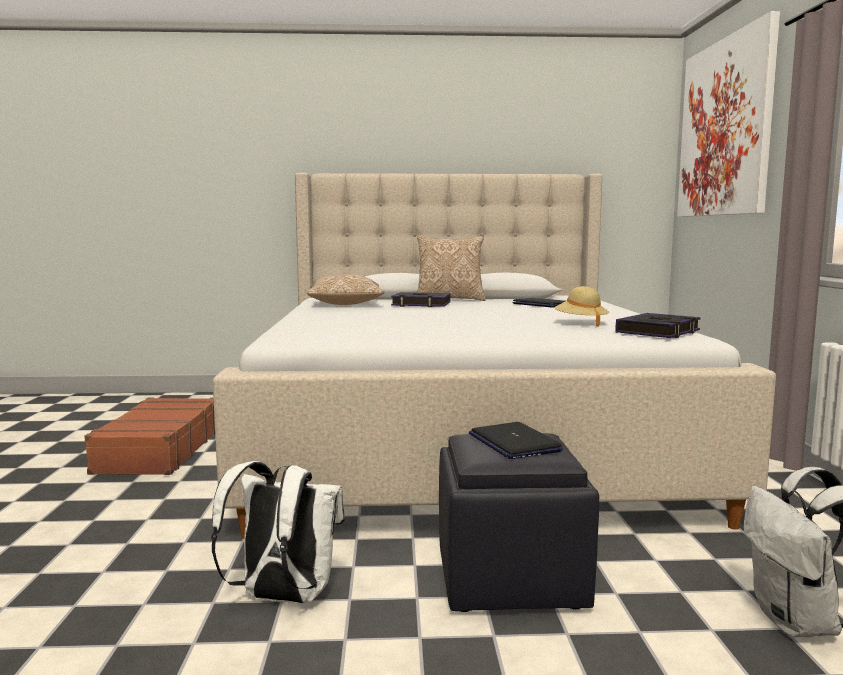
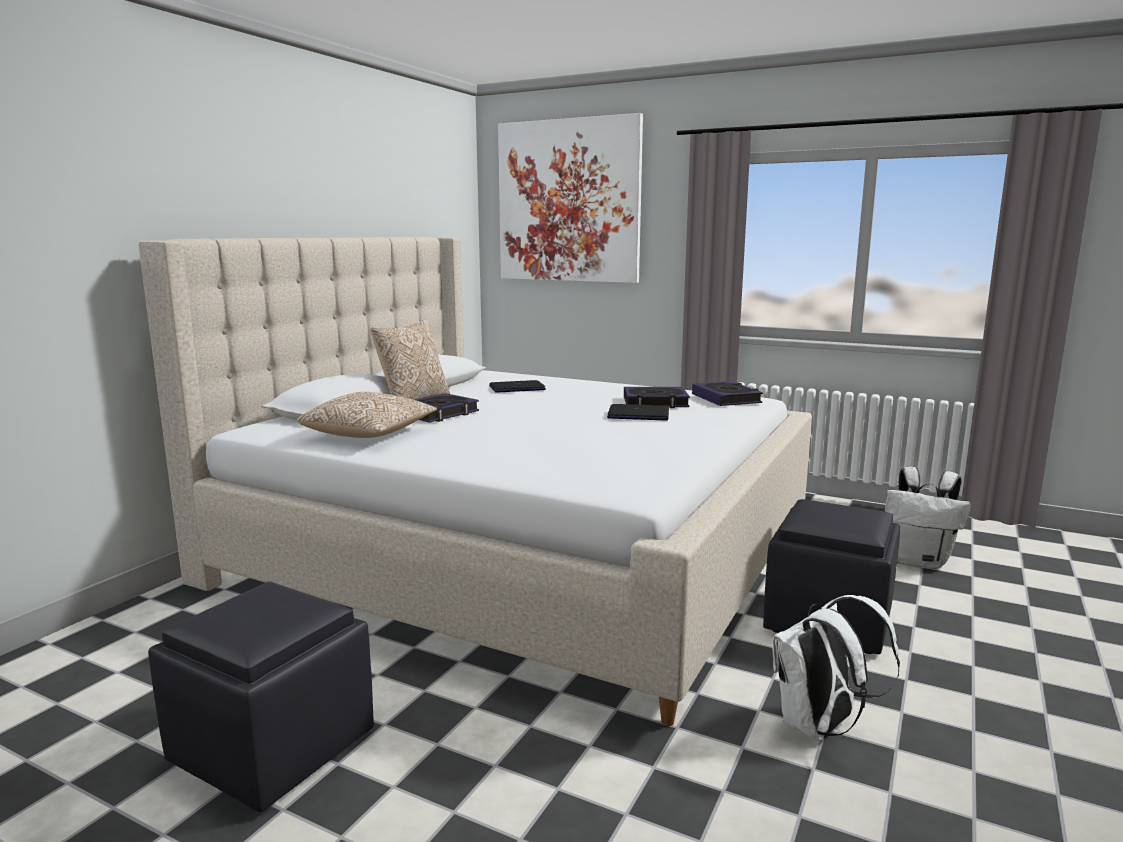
camera: 60 degrees left, 5 degrees up
brown suitcase [84,397,215,475] -> black ottoman [148,581,374,812]
laptop [469,422,563,459] -> laptop moved to [607,404,669,421]
beige hat [554,286,609,327] -> book [624,387,690,408]

